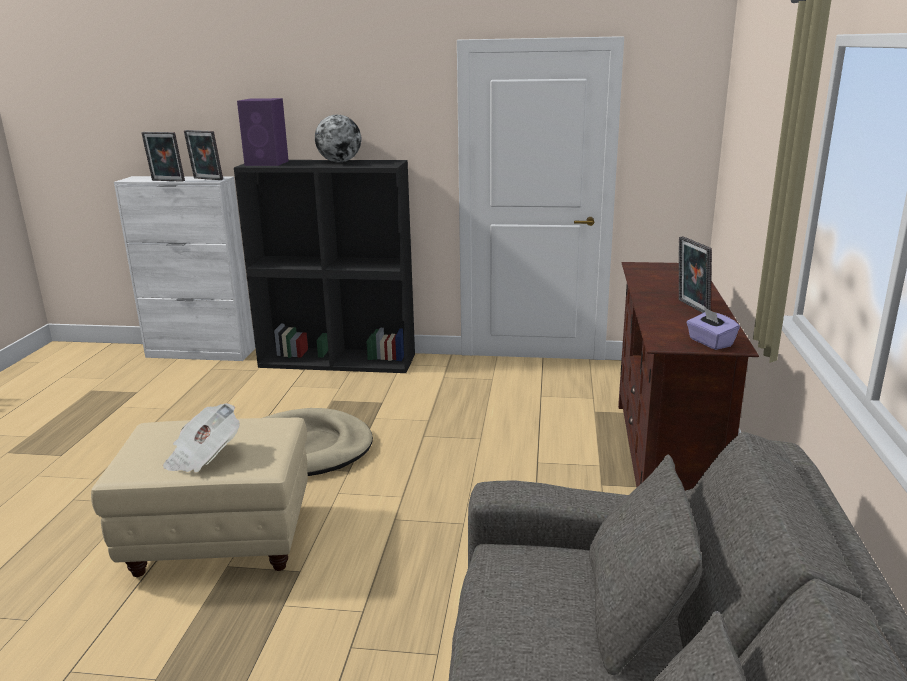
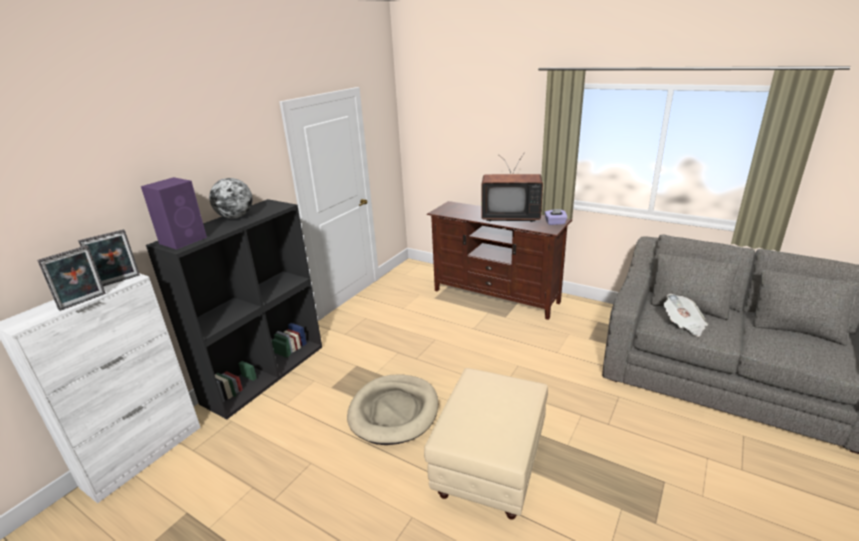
camera: 65 degrees left, 5 degrees up
newspaper [163,403,240,472] -> newspaper moved to [664,294,708,337]
picture frame [679,236,712,313] -> television [481,152,543,222]

